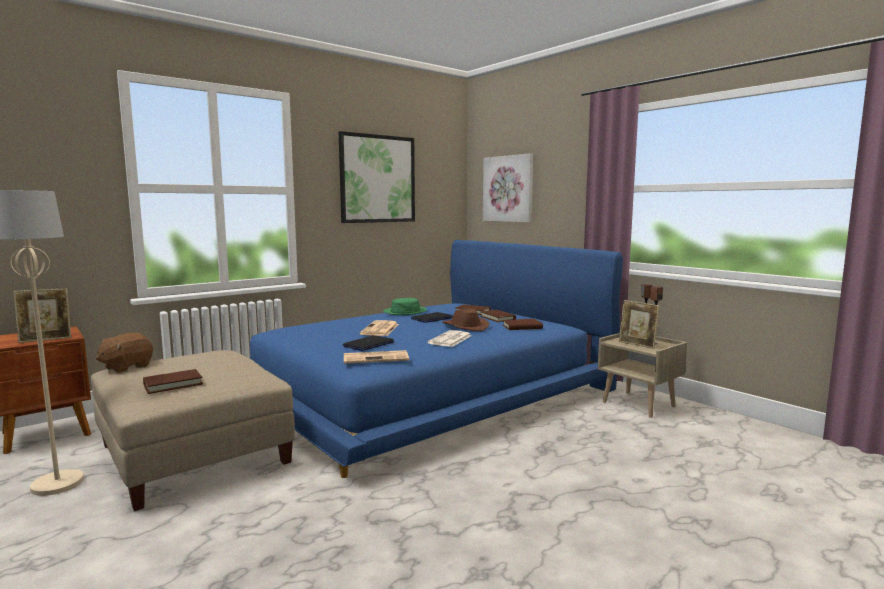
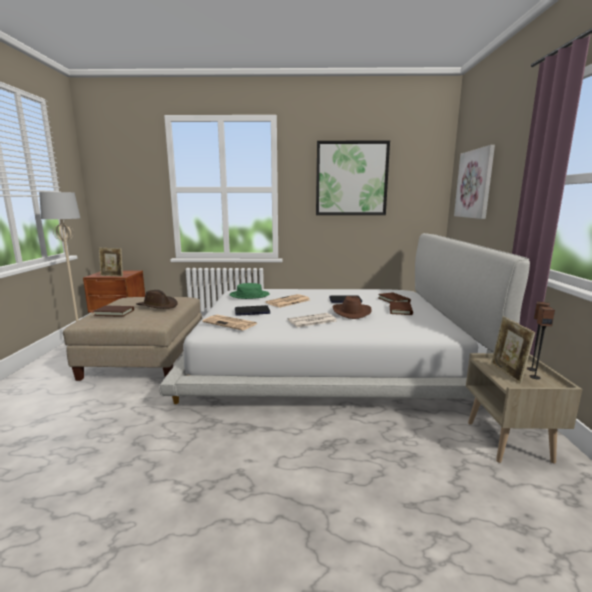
camera: 40 degrees right, 5 degrees up
brown plush toy [96,333,153,373] -> none
blue bed [250,240,623,478] -> white bed [159,233,530,404]
green hat [383,298,427,315] -> green hat moved to [229,283,270,299]
brown book [503,319,543,330] -> none
none -> brown hat [136,290,178,309]

